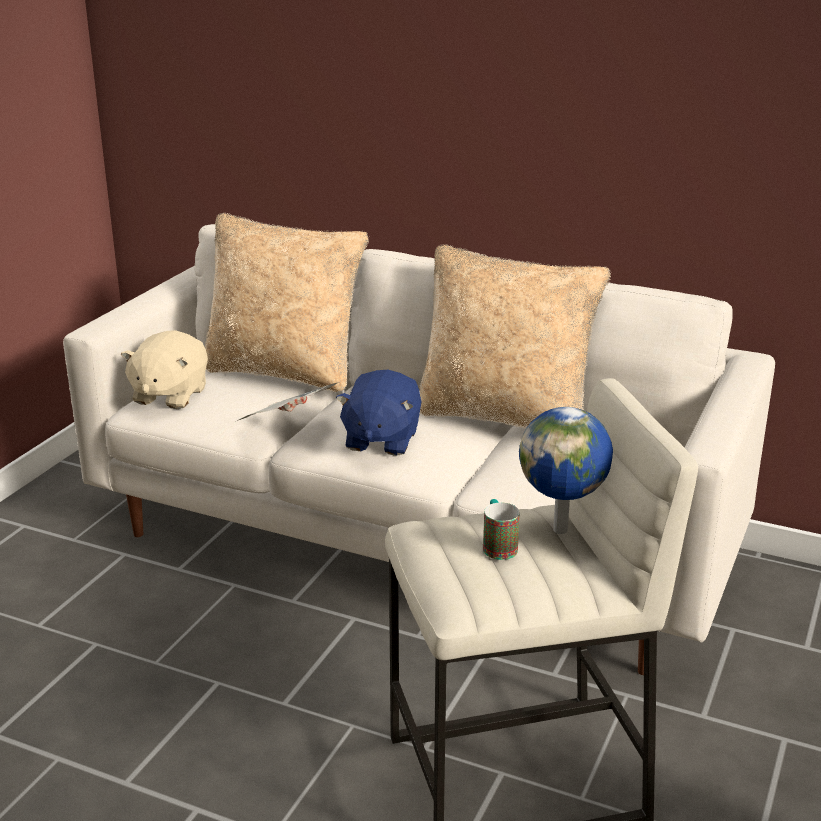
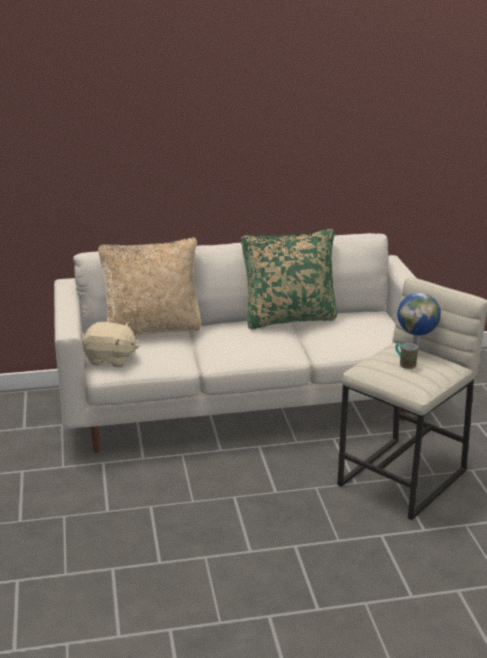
camera: 35 degrees left, 0 degrees up
beige plush toy [121,330,208,409] -> beige plush toy turned 60 degrees counterclockwise [83,322,139,367]
newspaper [237,382,339,421] -> none
blue plush toy [336,370,422,456] -> none
beige pillow [419,244,612,429] -> green pillow [241,228,337,330]

